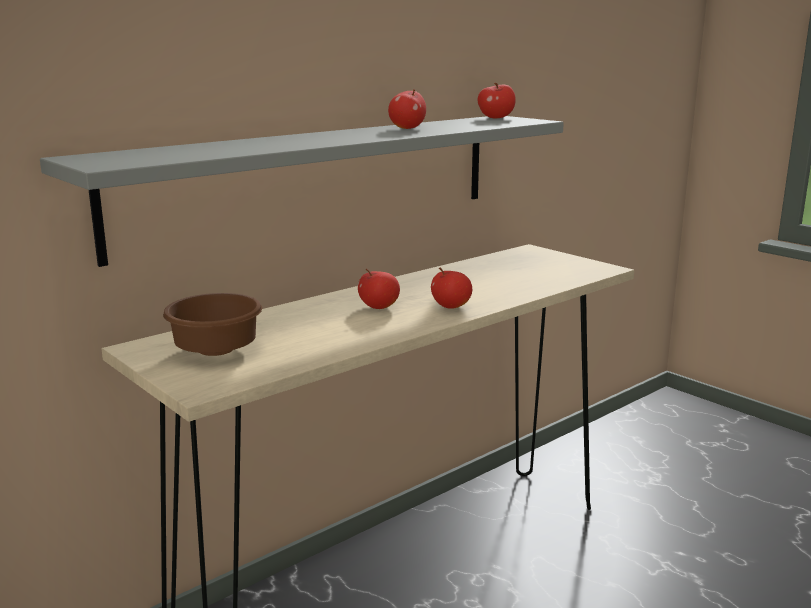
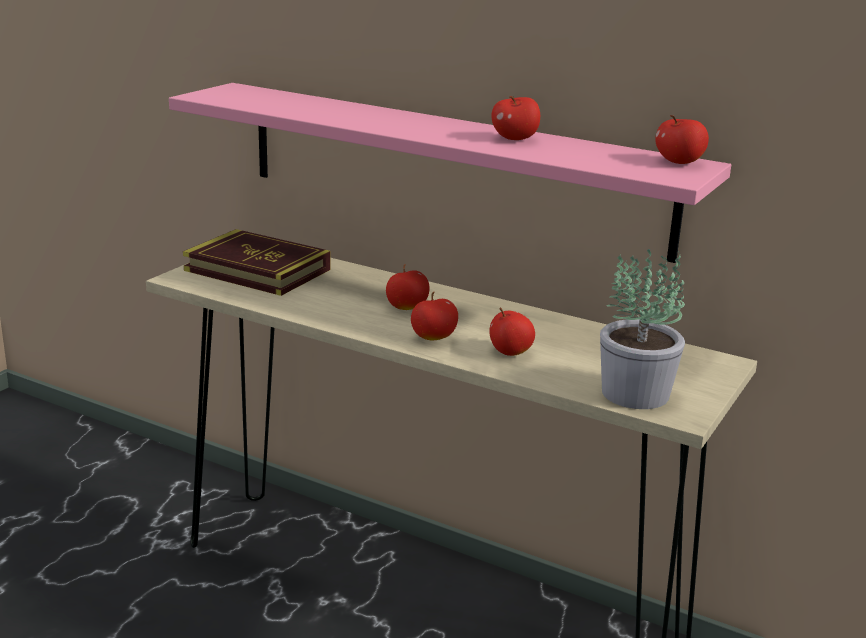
camera: 70 degrees right, 5 degrees up
grey shelf [40,116,564,267] -> pink shelf [169,83,731,263]
brown bowl [163,293,262,356] -> book [183,229,331,296]
none -> apple [489,308,535,356]
none -> potted plant [600,249,685,409]

